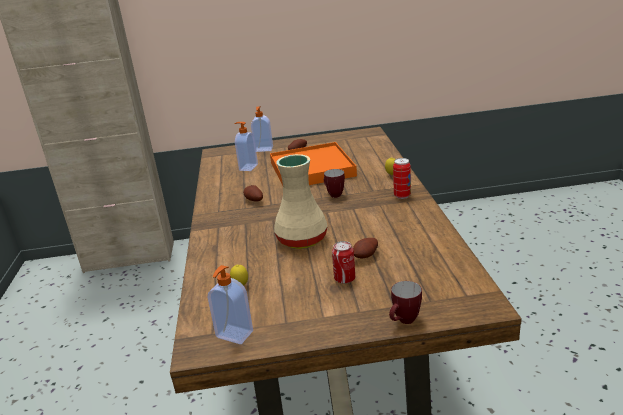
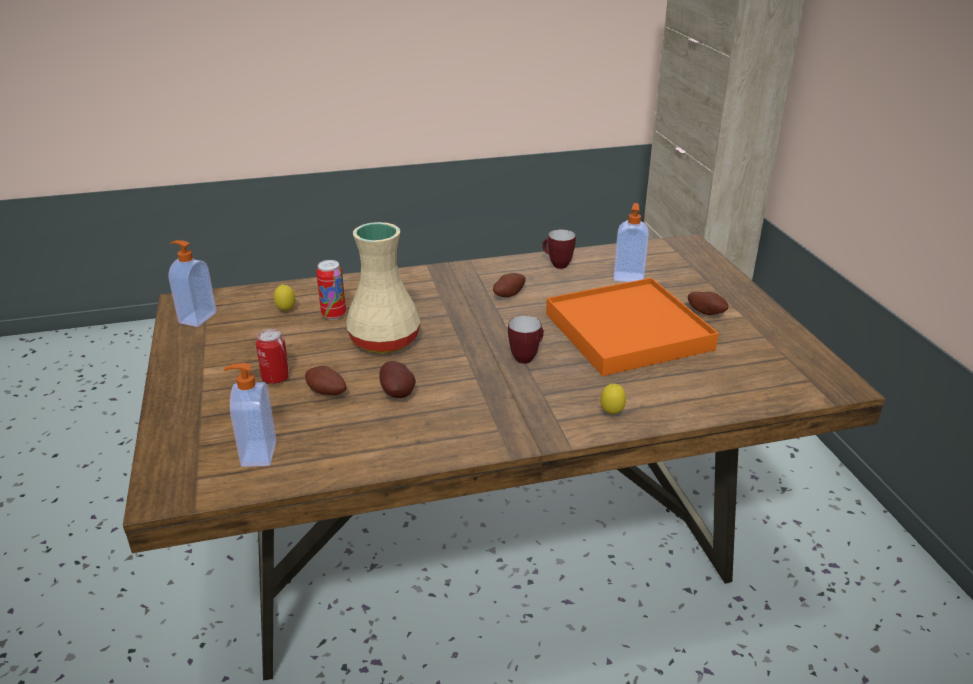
camera: 80 degrees right, 5 degrees up
soap dispenser [251,106,273,152] -> soap dispenser moved to [224,363,276,467]
mug [389,281,422,324] -> mug moved to [542,229,576,269]
can [393,158,411,199] -> can moved to [316,260,346,320]
none -> potato [379,361,416,398]

